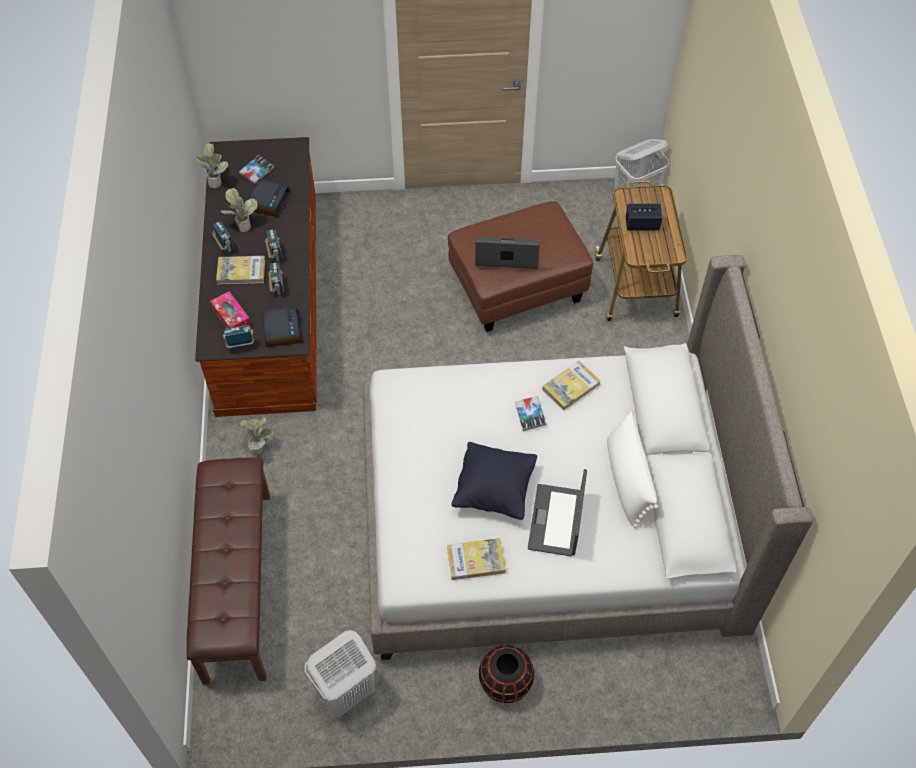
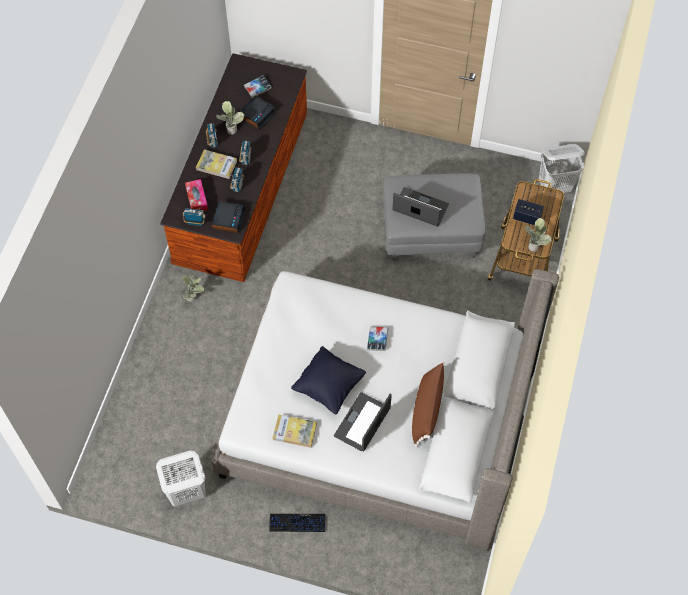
camera: 20 degrees right, 5 degrees up
brown bench [187,458,270,685] -> none
potted plant [195,143,228,188] -> potted plant moved to [525,218,551,252]
brown ottoman [448,201,593,332] -> grey ottoman [383,173,486,261]
black vase [479,645,534,703] -> keyboard [269,514,326,532]
book [542,361,601,411] -> none
white pillow [607,411,658,528] -> brown pillow [412,362,445,447]

